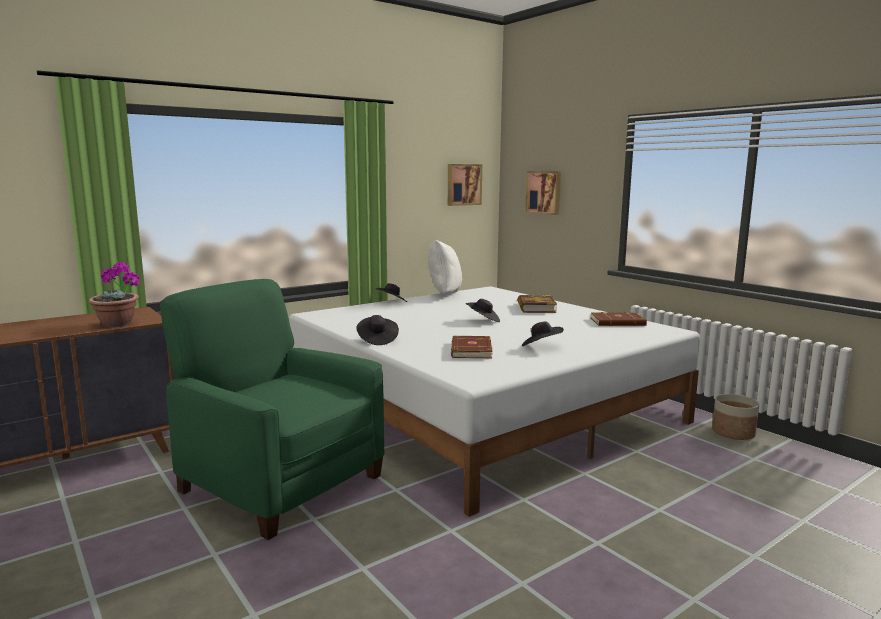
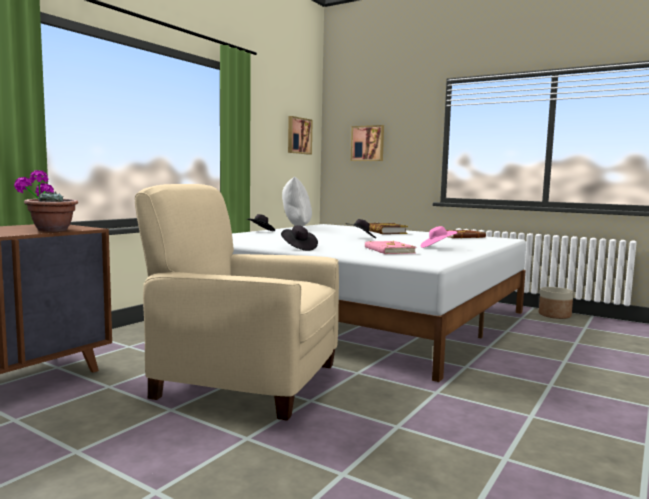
camera: 20 degrees left, 5 degrees down
green armchair [160,279,384,540] -> beige armchair [135,184,339,421]
brown book [451,336,492,358] -> pink book [365,241,416,254]
black hat [522,321,564,346] -> pink hat [421,226,457,248]

